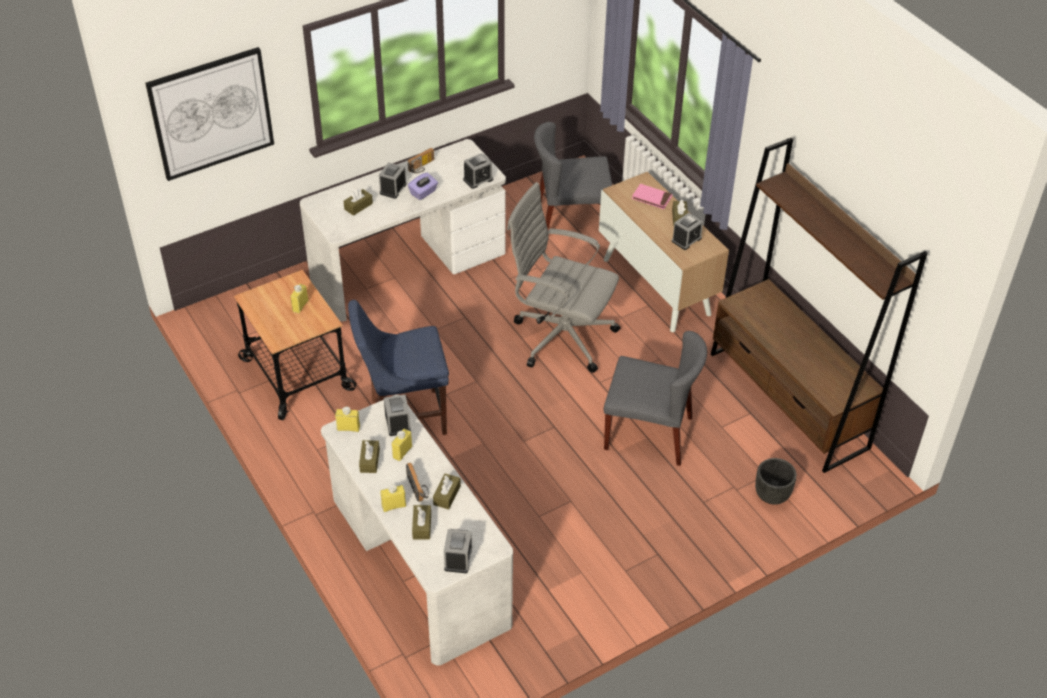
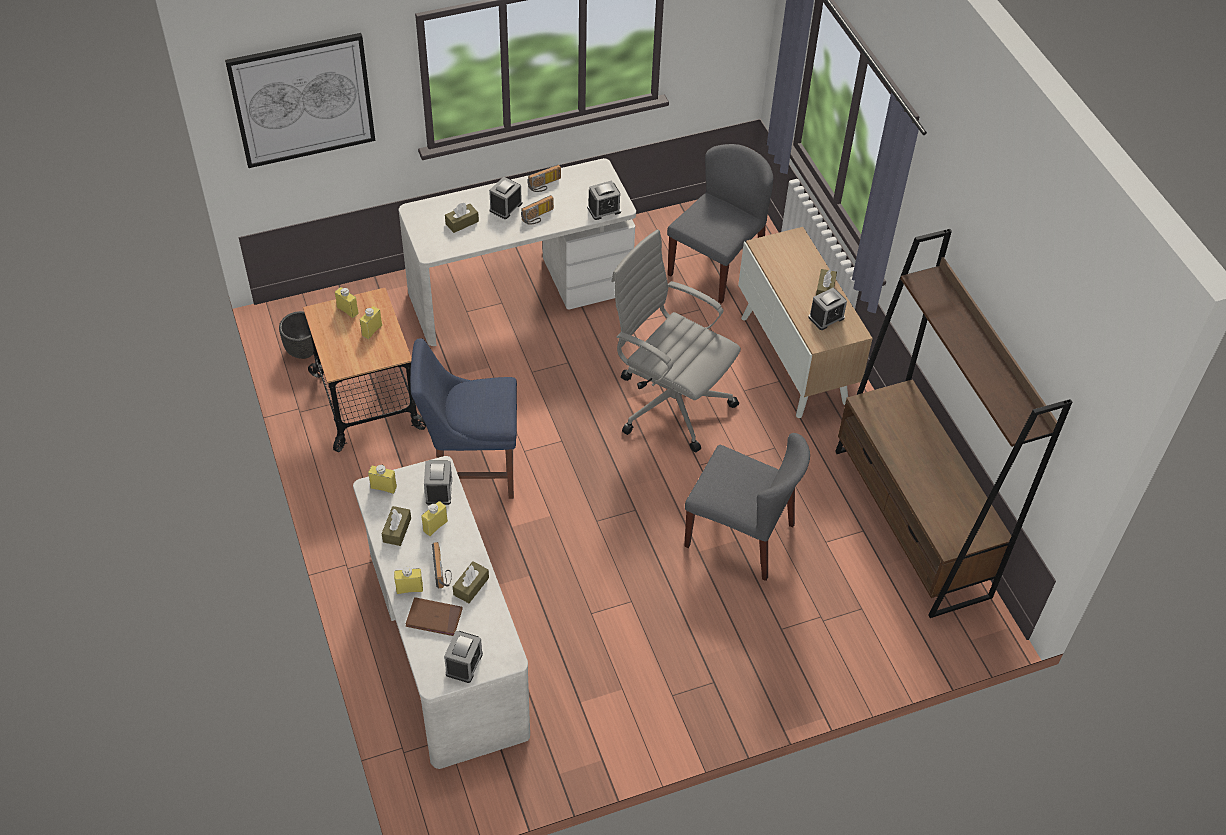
camera: 10 degrees right, 5 degrees up
purple tissue box [408,172,438,200] -> radio [521,195,554,225]
brown tissue box [412,505,431,539] -> brown book [406,597,463,636]
grey chair [534,122,612,239] -> grey chair turned 120 degrees clockwise [667,144,773,304]
pink book [632,184,672,209] -> none
black planter [755,458,797,505] -> black planter moved to [279,311,314,359]
none -> yellow bottle [335,287,358,318]

